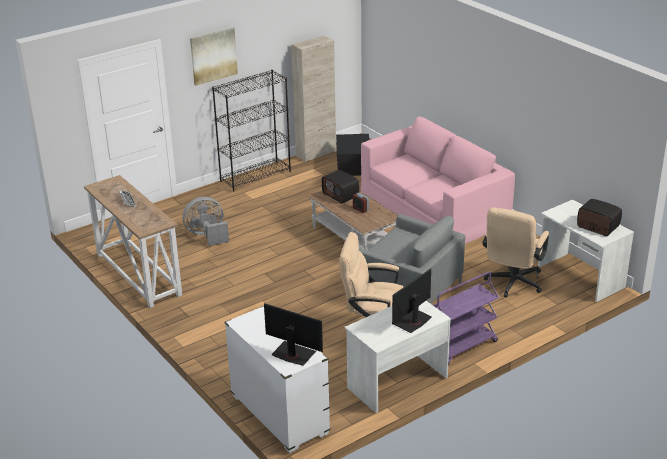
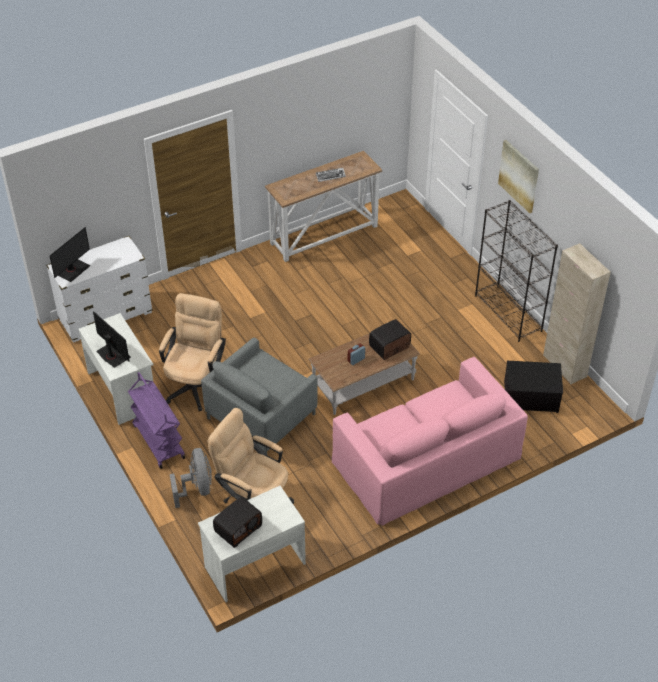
camera: 95 degrees right, 15 degrees up
grey fan [183,197,229,246] -> grey fan moved to [170,448,212,508]

